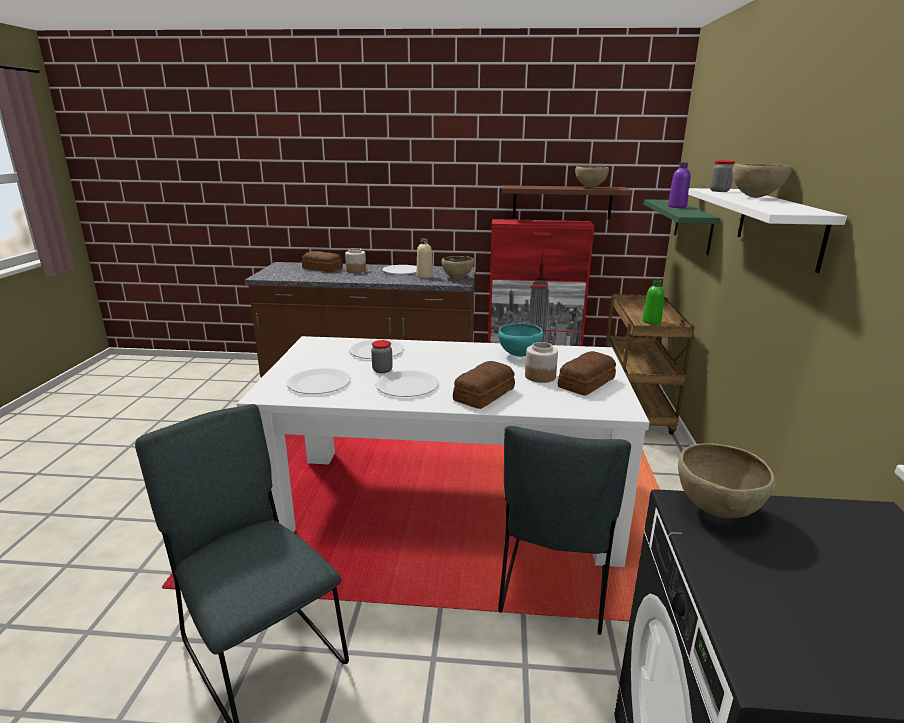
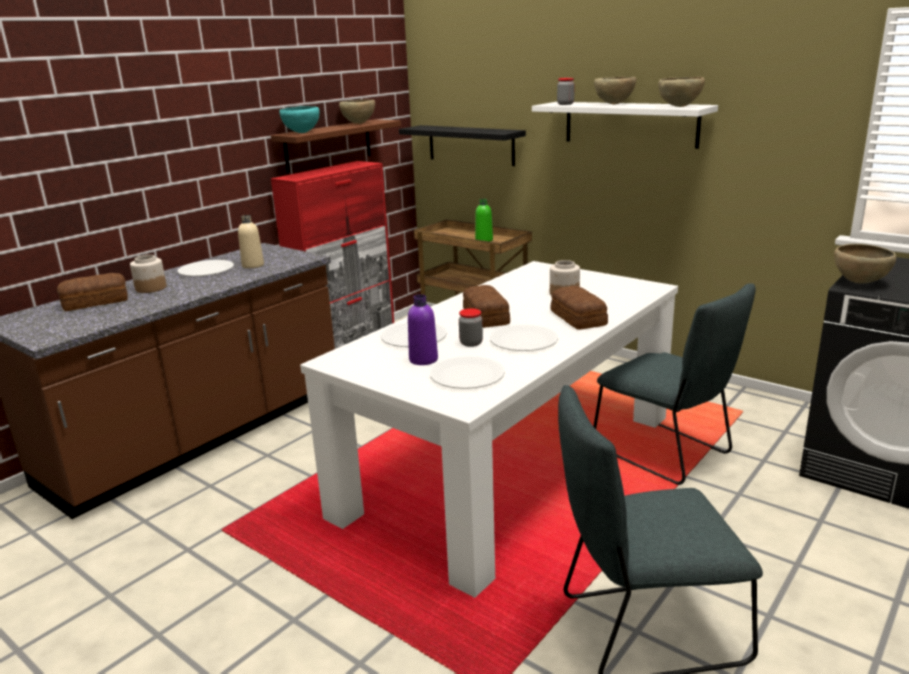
camera: 55 degrees left, 0 degrees up
brown bowl [441,256,474,279] -> brown bowl moved to [658,77,705,107]
turquoise bowl [498,323,543,357] -> turquoise bowl moved to [279,106,320,133]
bread [558,351,616,396] -> bread moved to [463,285,510,328]
green shelf [644,199,720,255] -> black shelf [399,125,526,166]
purple bottle [668,162,691,208] -> purple bottle moved to [408,294,438,365]

